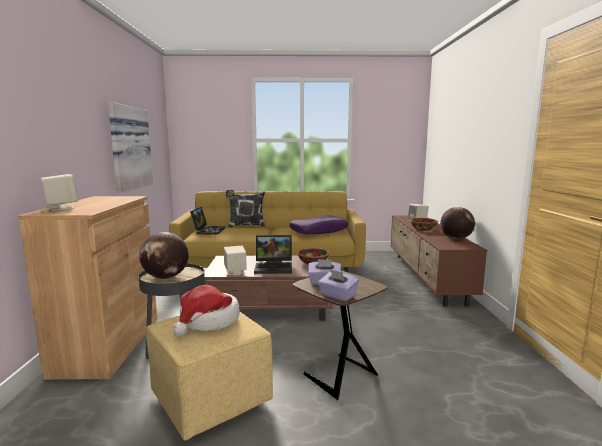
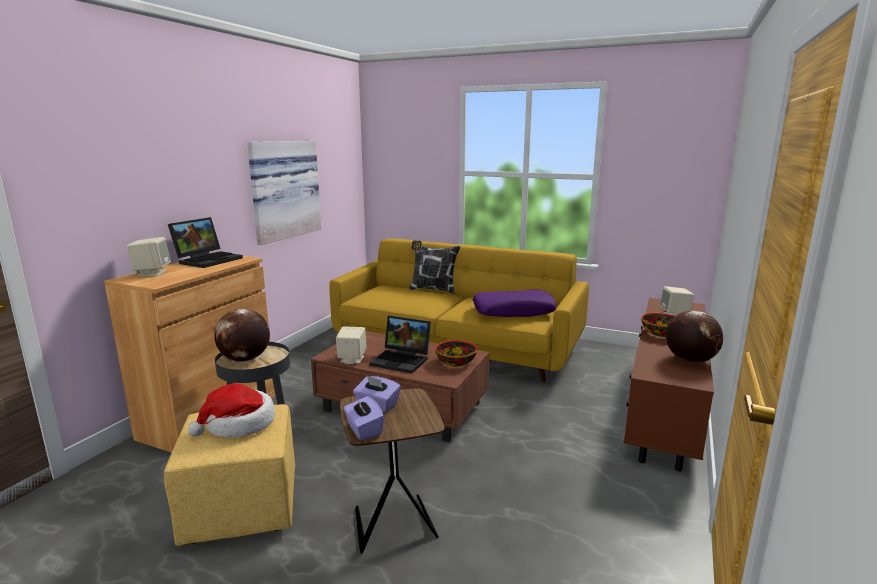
camera: 25 degrees right, 5 degrees up
laptop [190,206,225,235] -> laptop moved to [168,217,243,268]

